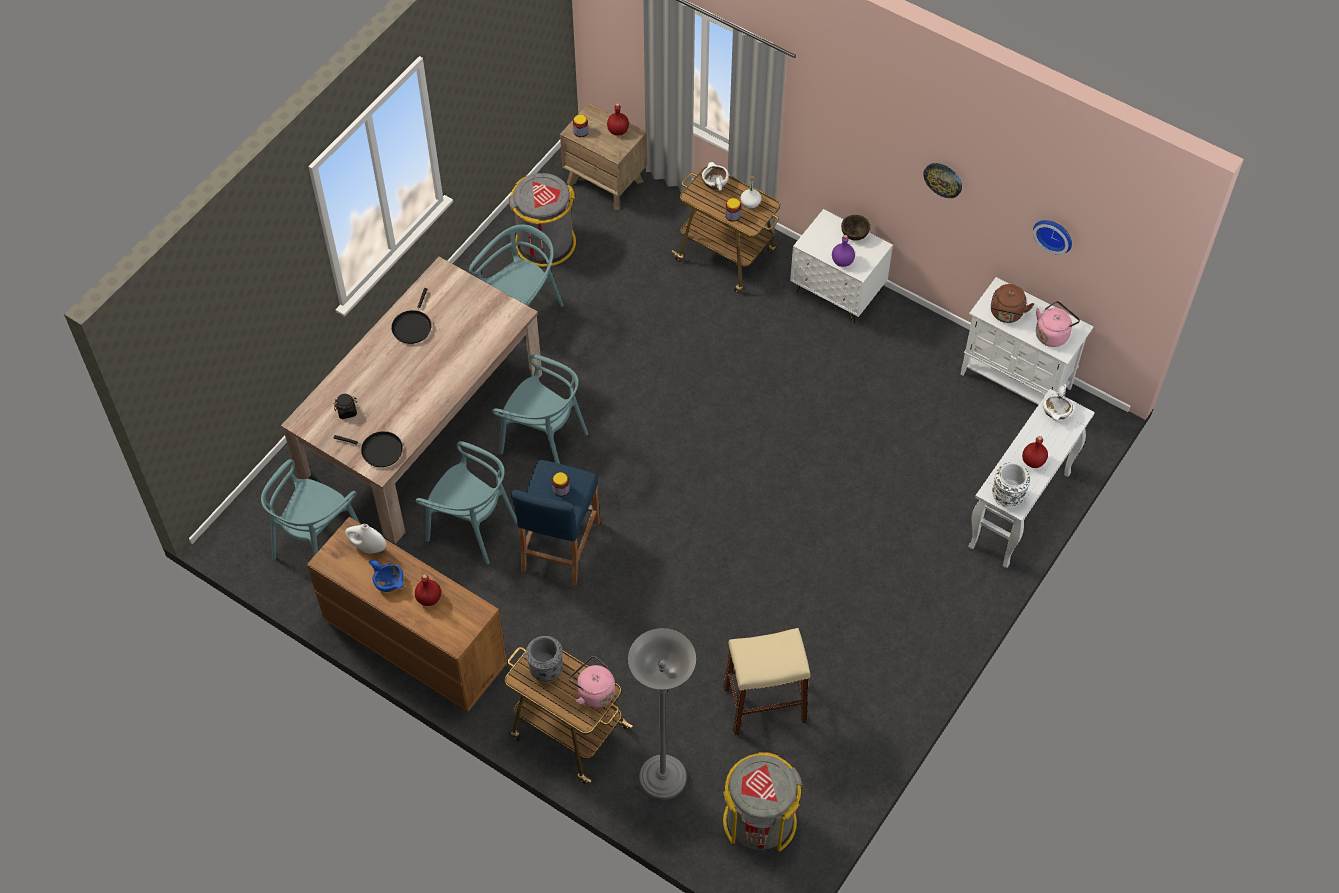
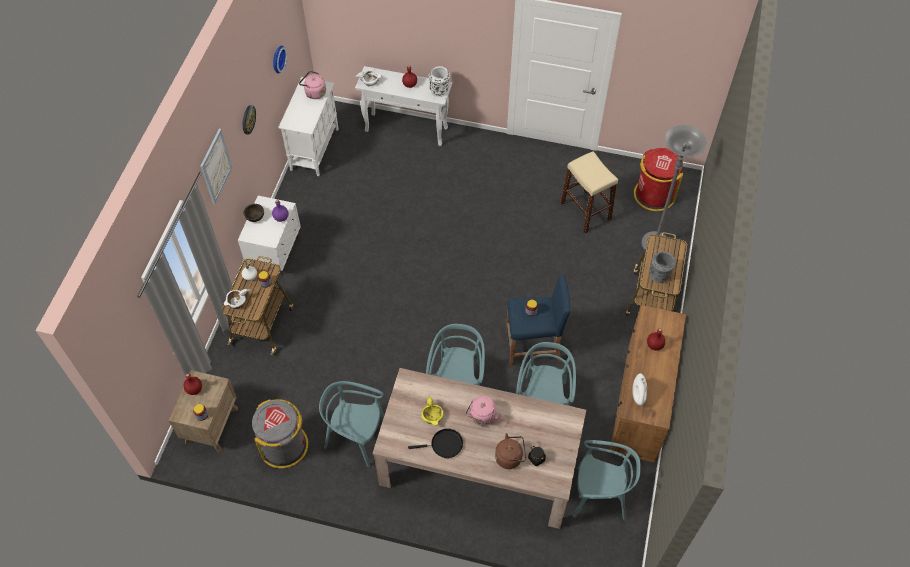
camera: 110 degrees left, 0 degrees up
black frying pan [333,431,403,467] -> none
blue bowl [369,560,404,592] -> none
pink kettle [569,656,615,708] -> pink kettle moved to [466,396,501,426]
grey trash can [723,752,802,852] -> red trash can [634,147,683,211]
brown kettle [991,284,1034,323] -> brown kettle moved to [495,433,526,469]
none -> picture [200,129,233,204]
none -> yellow bowl [421,396,444,426]

